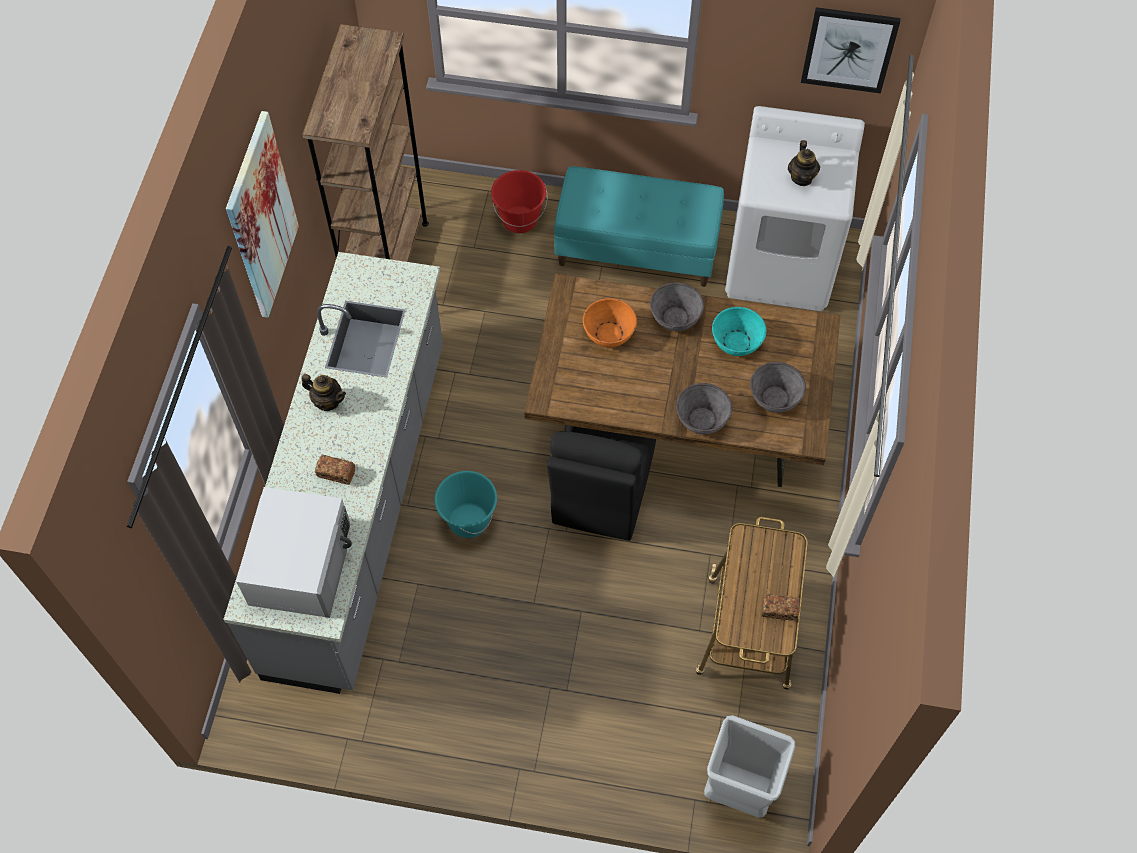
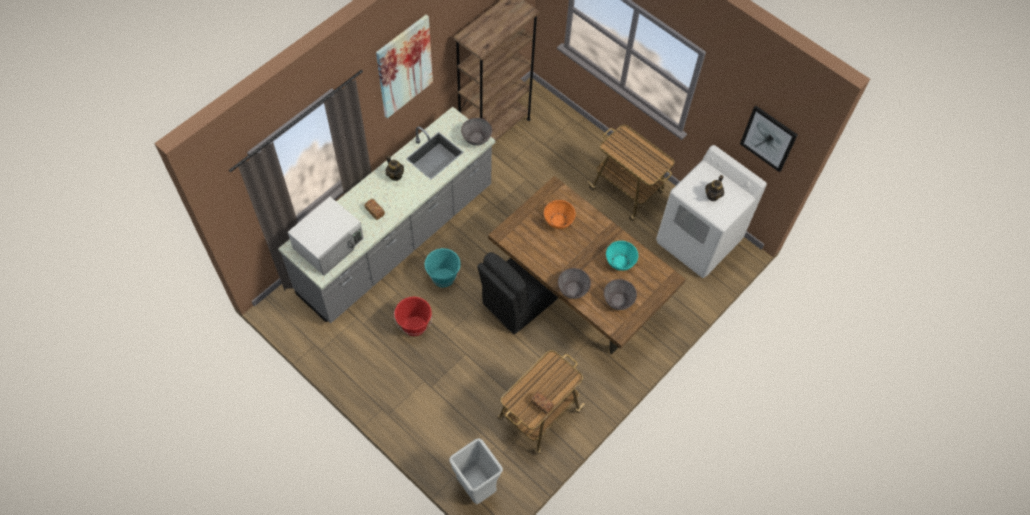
camera: 30 degrees right, 0 degrees up
red bucket [491,170,548,233] -> red bucket moved to [394,297,432,336]
turquoise bench [554,166,724,287] -> cart [588,125,674,221]
grey bowl [650,282,704,331] -> grey bowl moved to [461,118,492,146]

